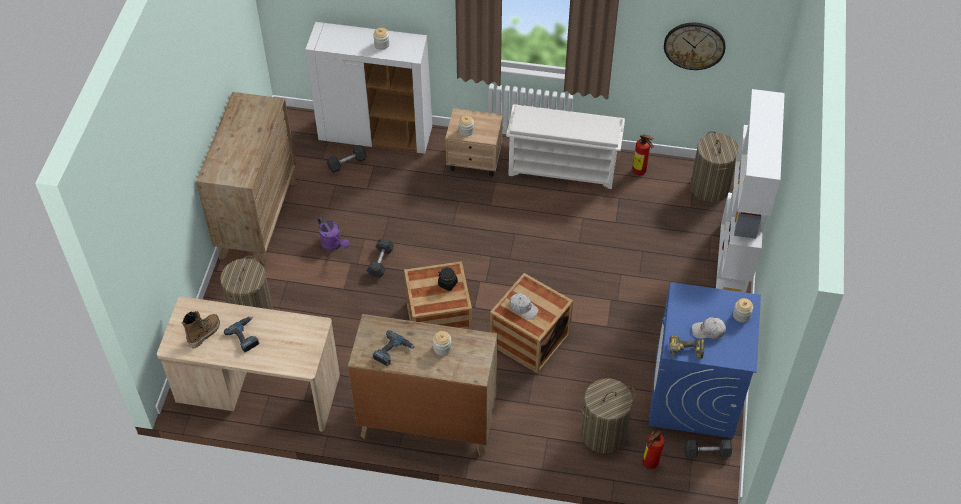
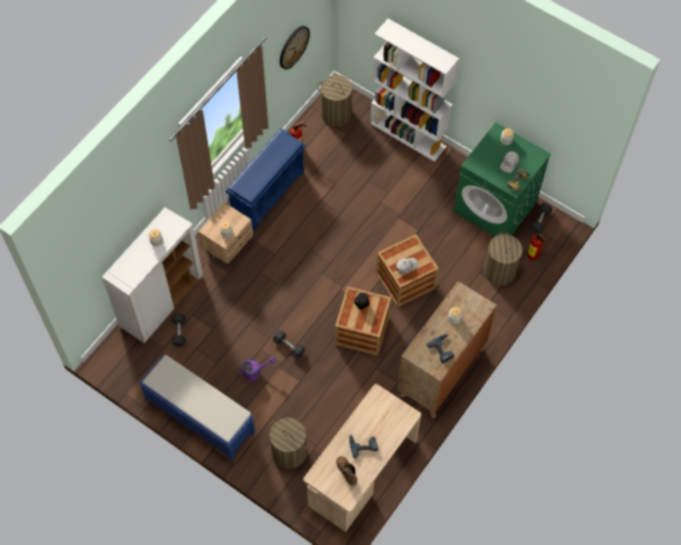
camera: 65 degrees left, 10 degrees up
brown dresser [196,92,297,266] -> blue bench [139,355,255,461]
white shoe rack [506,104,625,189] -> blue shoe rack [226,128,306,230]
blue washing machine [649,282,761,438] -> green washing machine [453,122,551,236]

